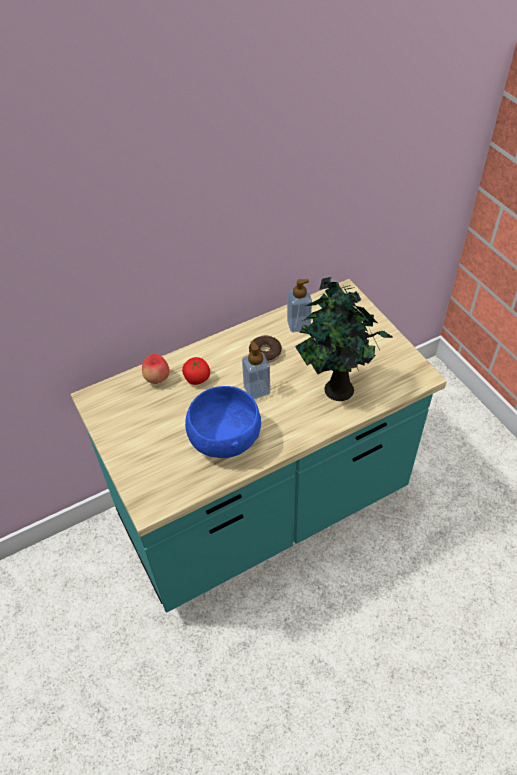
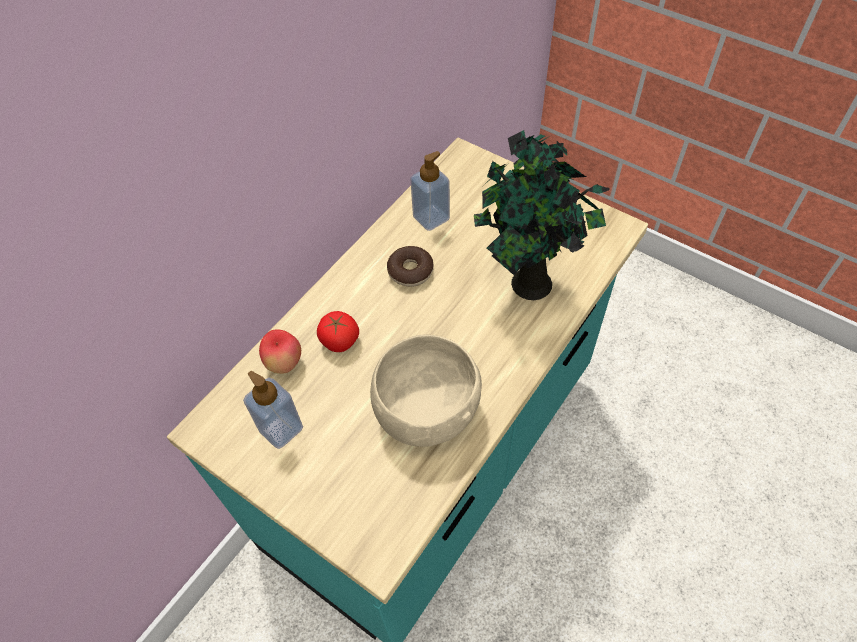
camera: 25 degrees left, 5 degrees up
blue bowl [185,386,261,458] -> beige bowl [370,335,482,447]
soap dispenser [242,341,270,399] -> soap dispenser moved to [243,371,303,449]

